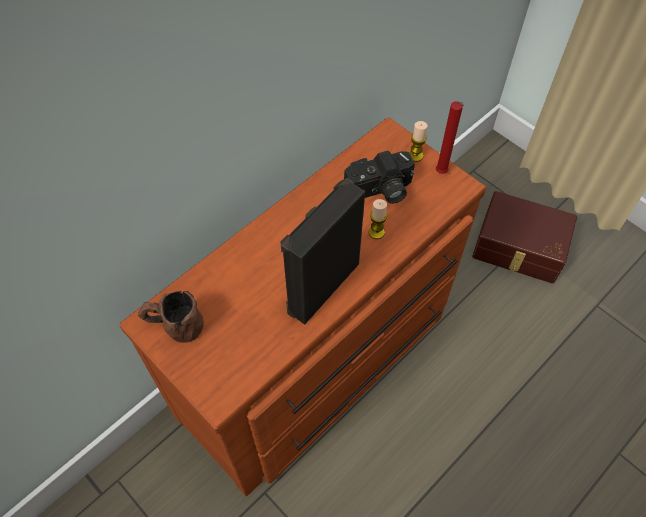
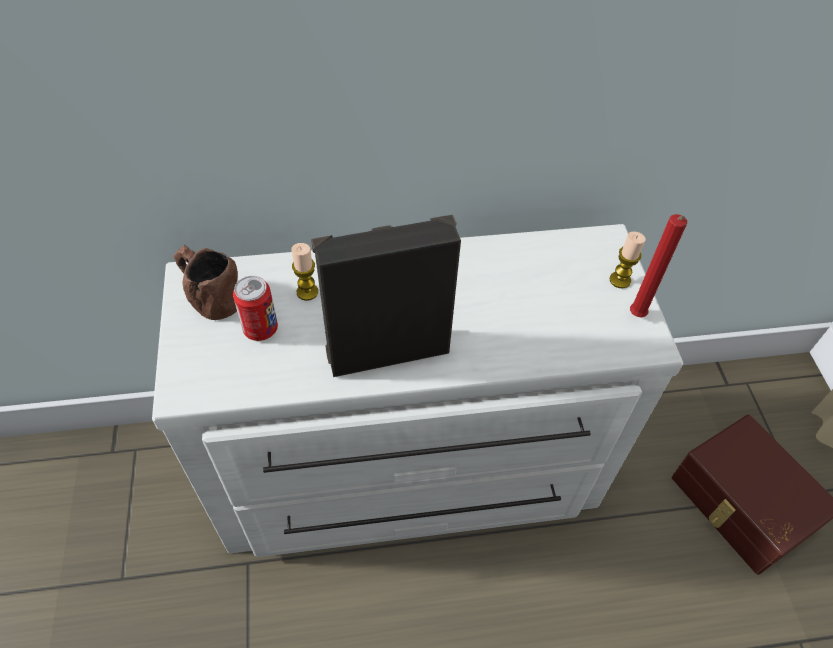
camera: 35 degrees right, 5 degrees down
brown dresser [119,117,486,496] -> white dresser [152,224,684,557]
camera [344,151,415,204] -> none
candle [369,199,387,239] -> candle moved to [291,243,318,301]
none -> can [233,276,278,341]

